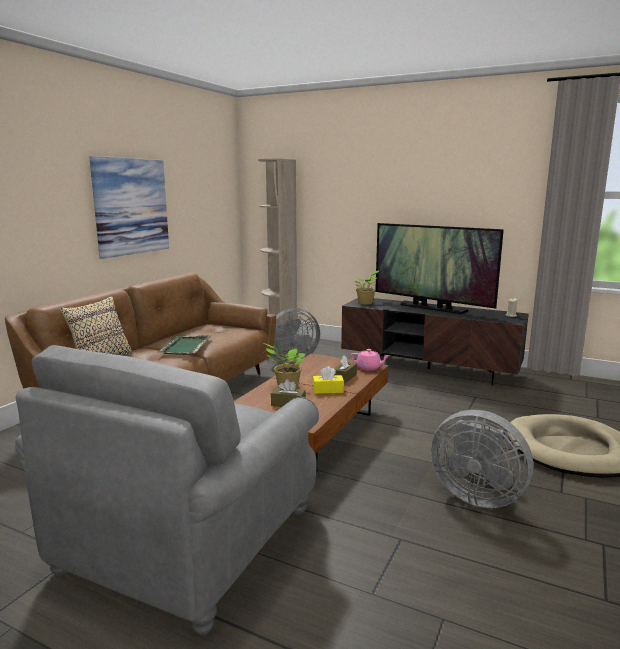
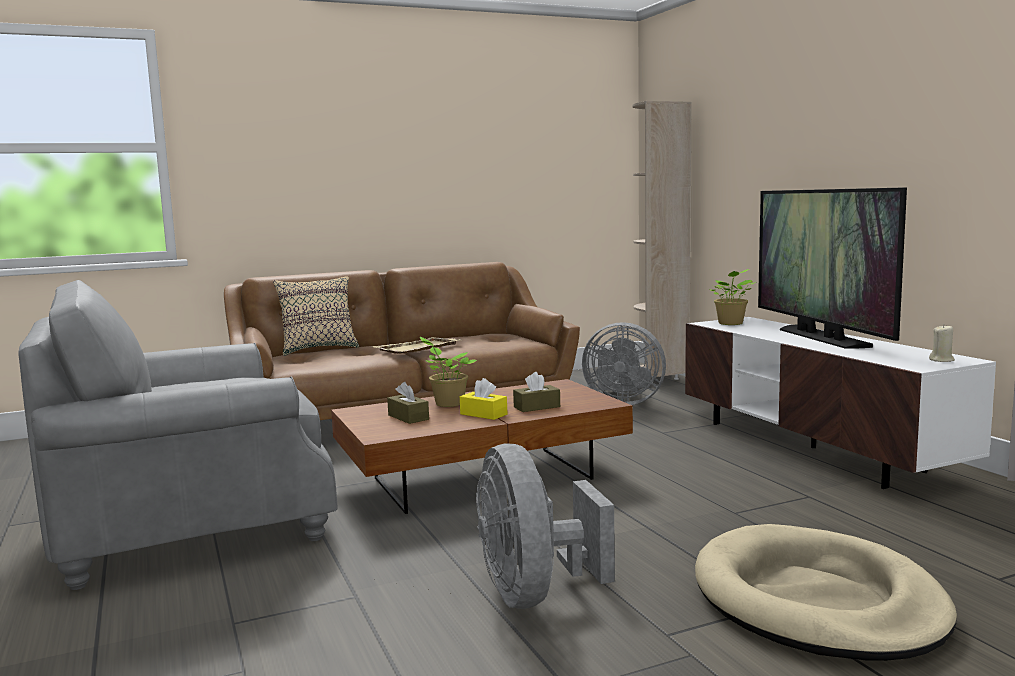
camera: 40 degrees right, 5 degrees down
picture [89,156,169,259] -> none
green tray [158,335,212,355] -> beige tray [373,337,460,354]
black tv stand [341,298,529,385] -> white tv stand [685,317,996,489]
pink teapot [351,349,390,371] -> none

